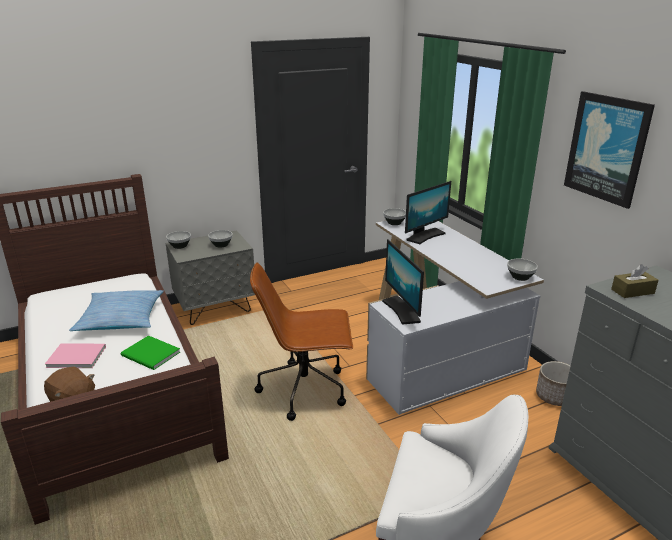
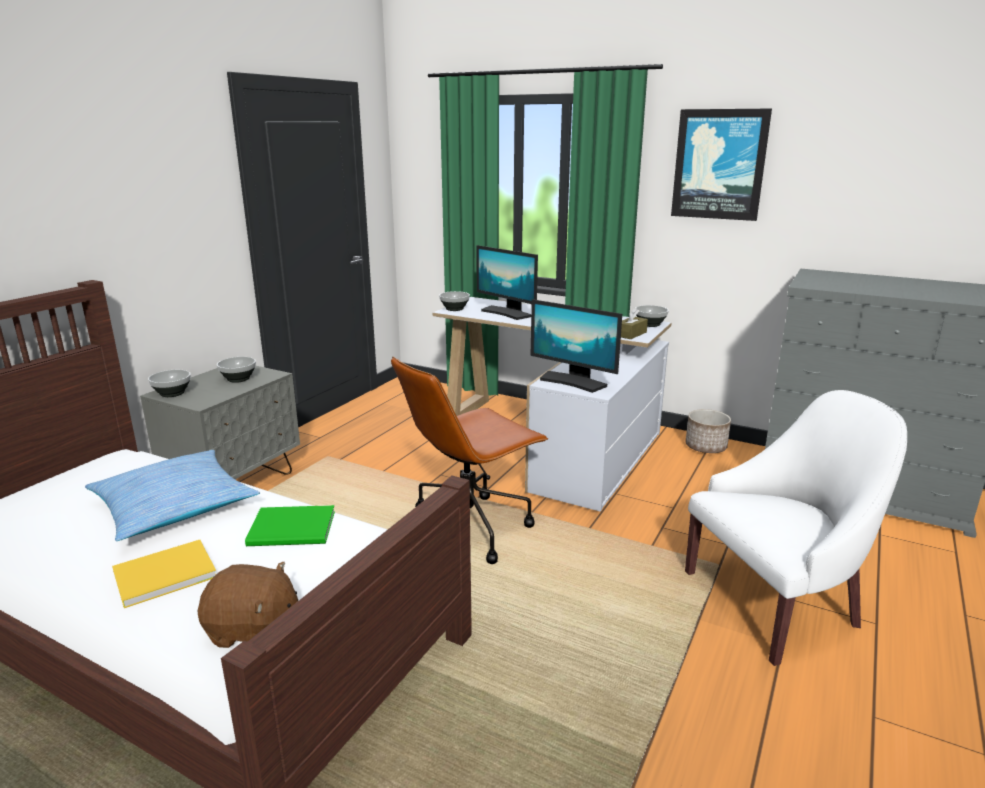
camera: 35 degrees left, 5 degrees down
pink book [45,343,106,368] -> yellow book [112,540,216,608]
monitor [405,181,451,244] -> monitor turned 120 degrees clockwise [476,245,538,320]
brown tissue box [611,264,659,298] -> brown tissue box moved to [621,308,648,339]

